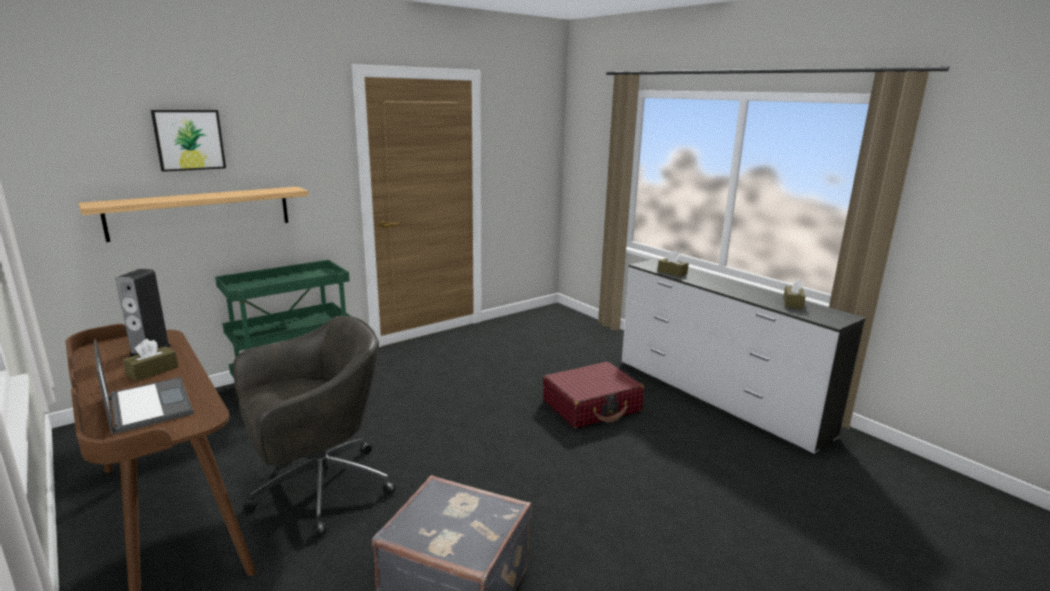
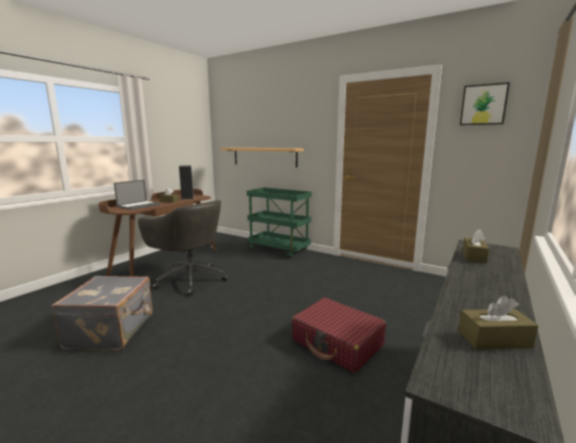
camera: 70 degrees right, 5 degrees down
picture [151,110,226,172] -> picture moved to [460,82,510,125]

